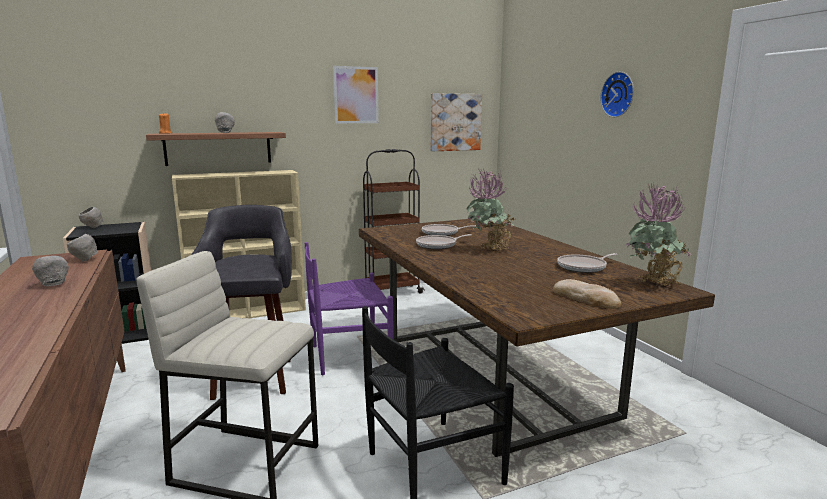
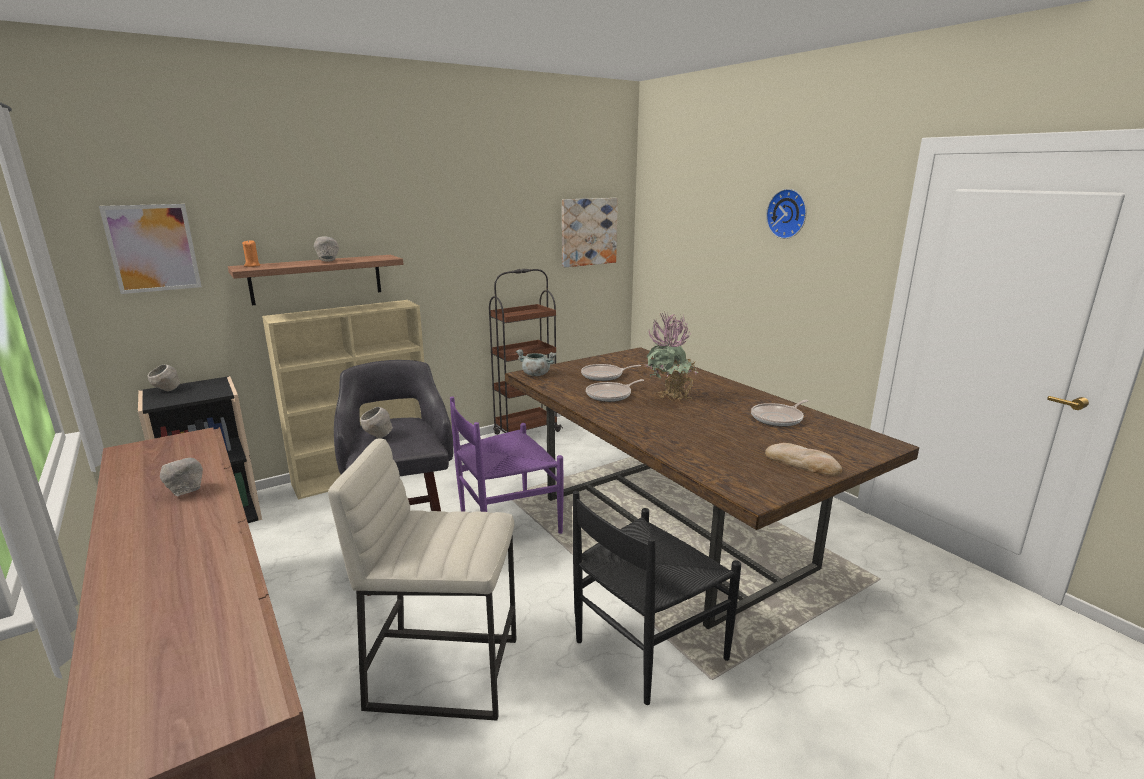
camera: 10 degrees left, 5 degrees up
grey bowl [67,234,98,261] -> grey bowl moved to [360,407,393,439]
picture [333,66,379,123] -> picture moved to [99,204,202,294]
potted plant [626,183,691,286] -> none
none -> grey cooking pot [516,349,556,376]

